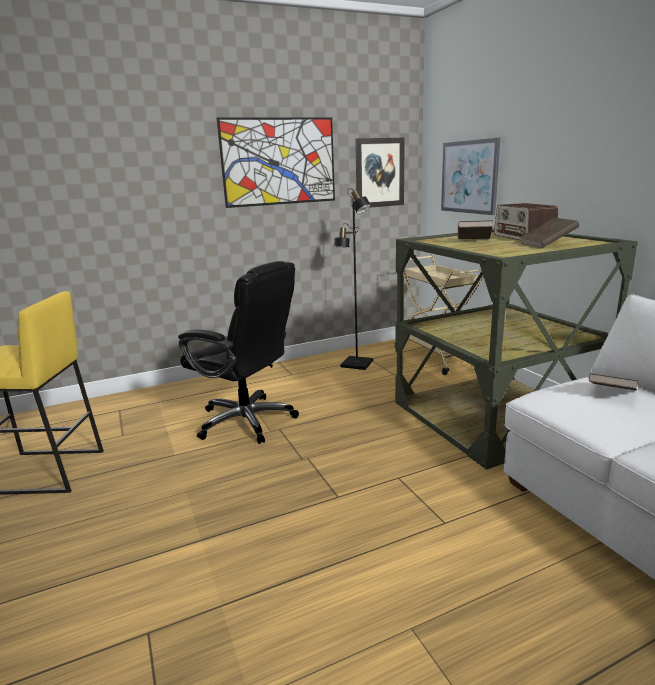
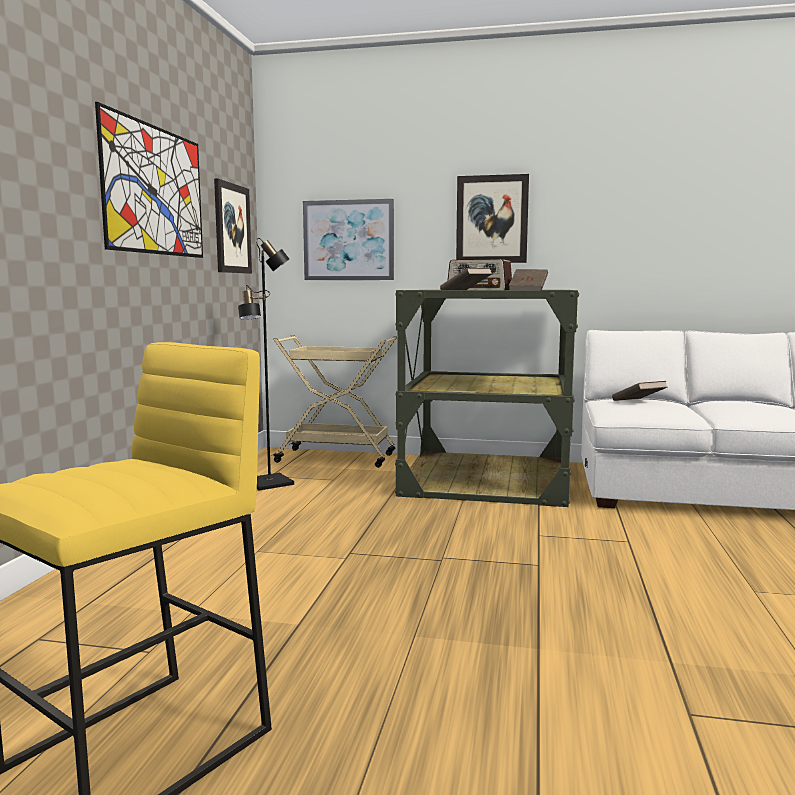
camera: 55 degrees left, 10 degrees down
black office chair [178,261,299,444] -> none
none -> picture [456,174,529,263]

